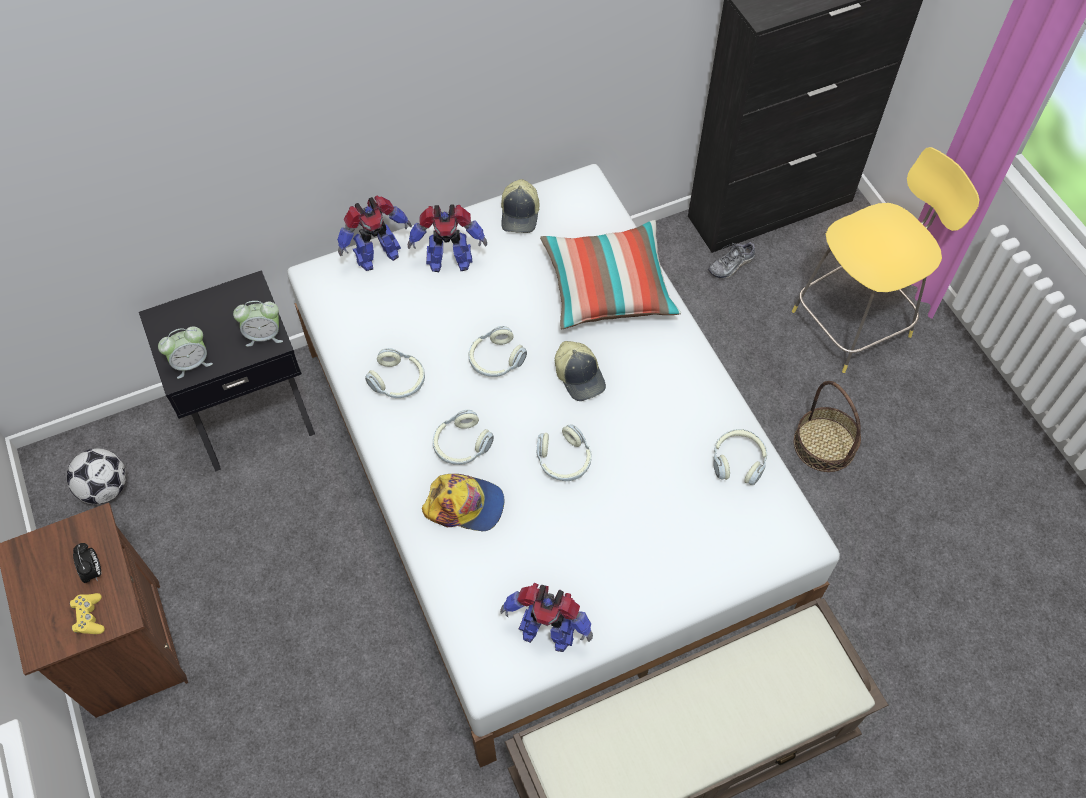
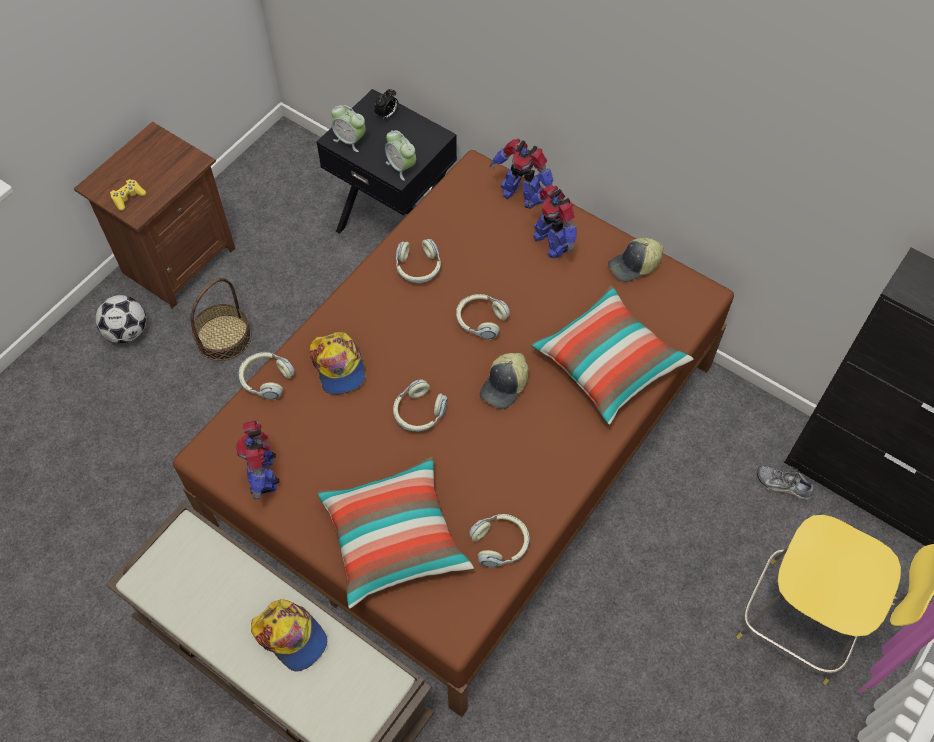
camera: 60 degrees right, 0 degrees up
football [66,448,126,504] -> football moved to [96,295,146,343]
alarm clock [73,543,101,583] -> alarm clock moved to [374,88,398,120]
white bed [287,164,840,768] -> brown bed [173,150,734,717]
headphones [433,410,494,465] -> headphones moved to [239,352,295,400]
basket [794,381,861,472] -> basket moved to [191,278,251,361]
none -> cap [251,599,327,671]
none -> pillow [317,456,474,609]

